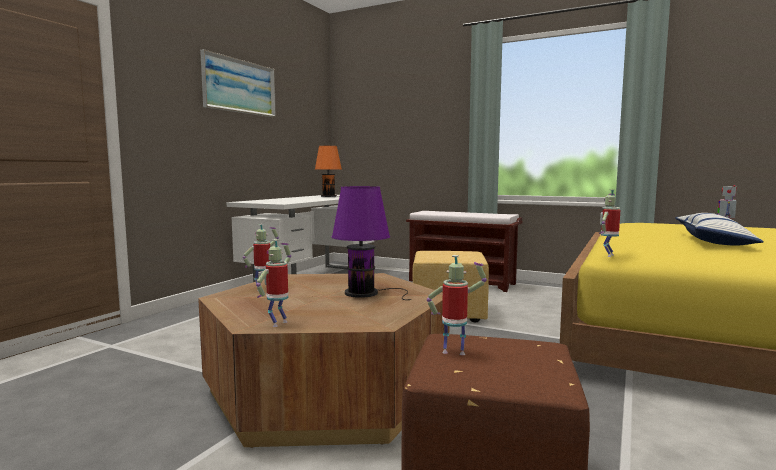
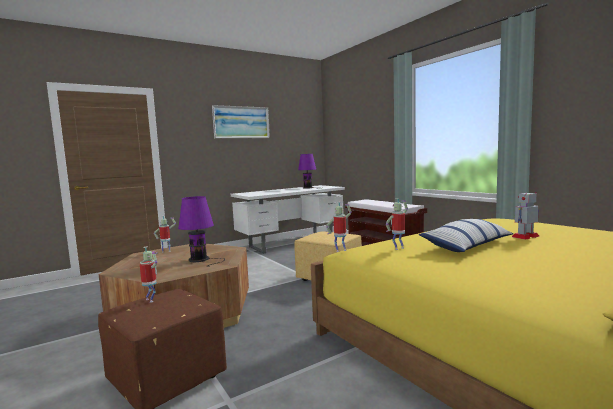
camera: 30 degrees right, 0 degrees up
toy robot [256,239,291,327] -> toy robot moved to [386,198,408,250]
orange table lamp [315,146,342,197] -> purple table lamp [298,154,322,189]

